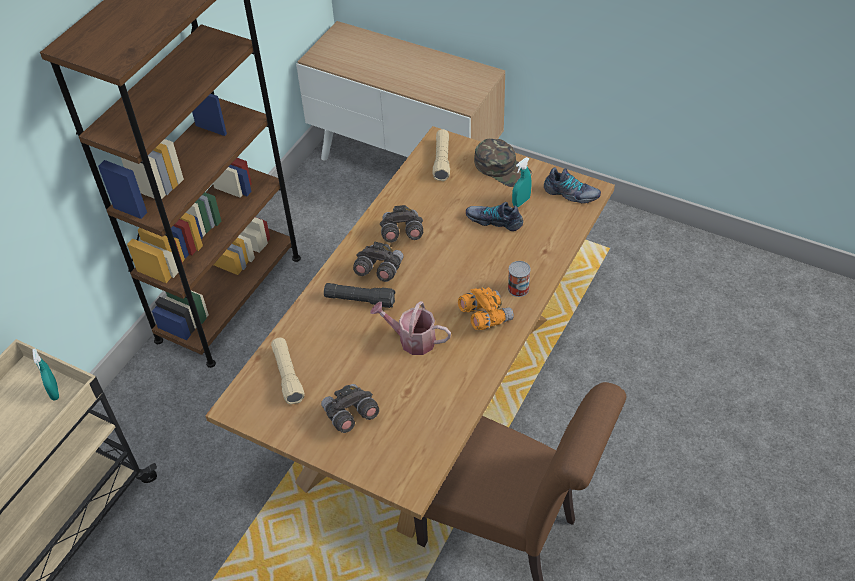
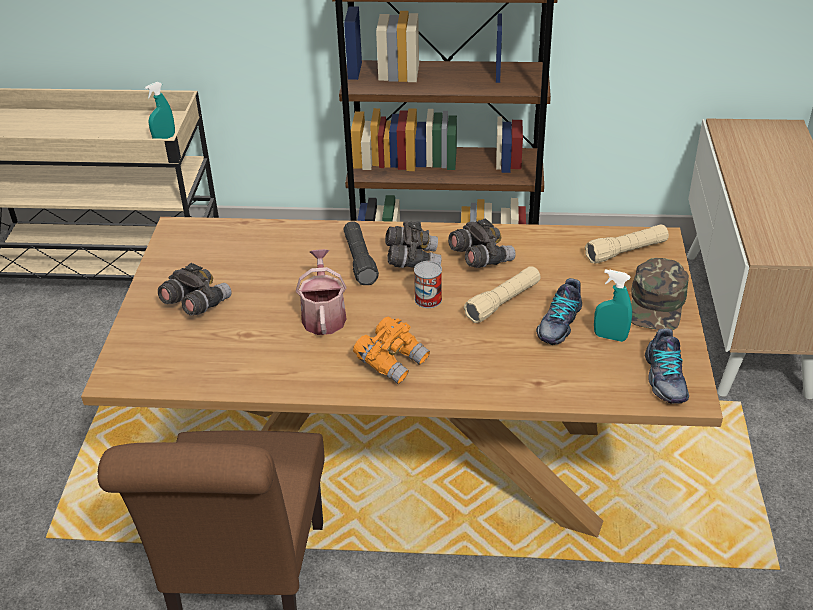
camera: 65 degrees right, 10 degrees down
beige flashlight [271,338,305,404] -> beige flashlight moved to [464,266,541,323]
shoe [466,202,523,231] -> shoe turned 150 degrees counterclockwise [536,278,582,345]
can [508,261,531,297] -> can moved to [414,261,442,308]

